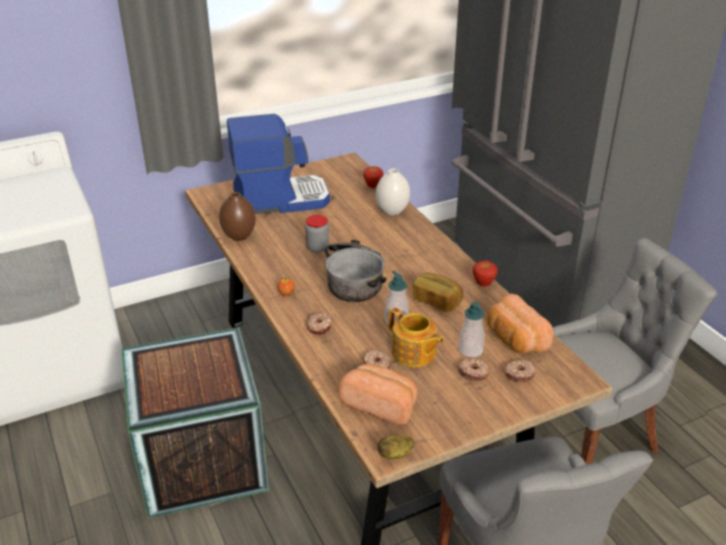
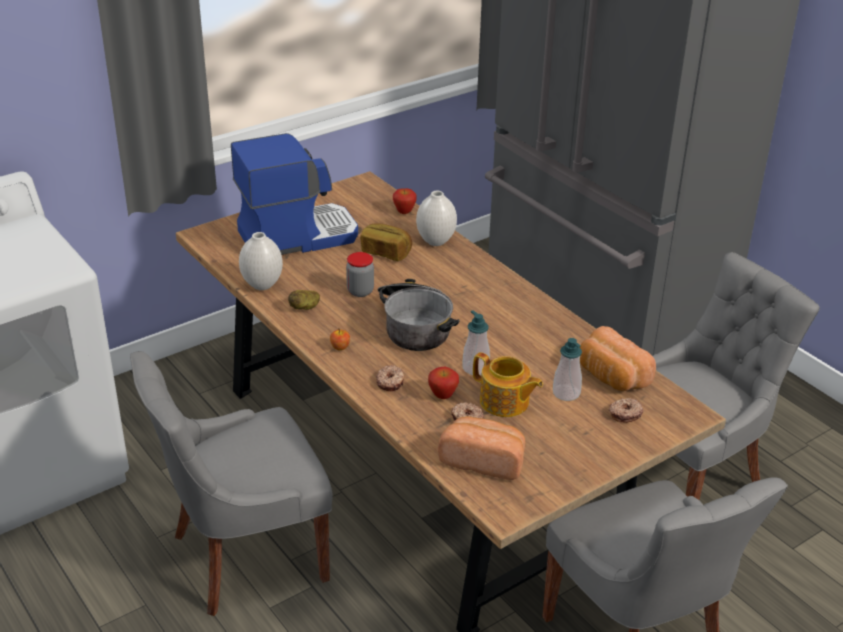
camera: 10 degrees left, 0 degrees up
crate [121,327,269,518] -> grey chair [130,351,333,616]
brown vase [219,192,256,241] -> white vase [239,232,283,290]
potato [378,435,414,459] -> potato moved to [288,290,320,310]
bread [413,273,463,313] -> bread moved to [360,223,412,261]
donut [458,359,490,381] -> none
apple [473,261,498,287] -> apple moved to [428,367,459,399]

